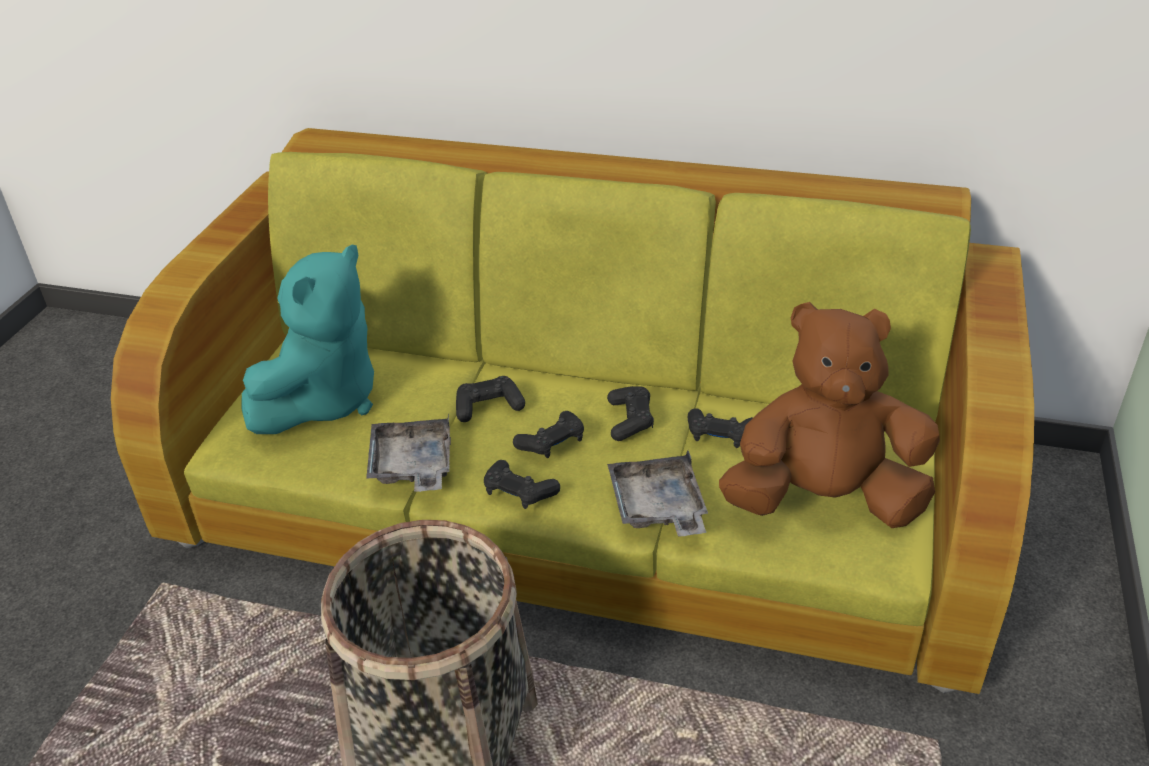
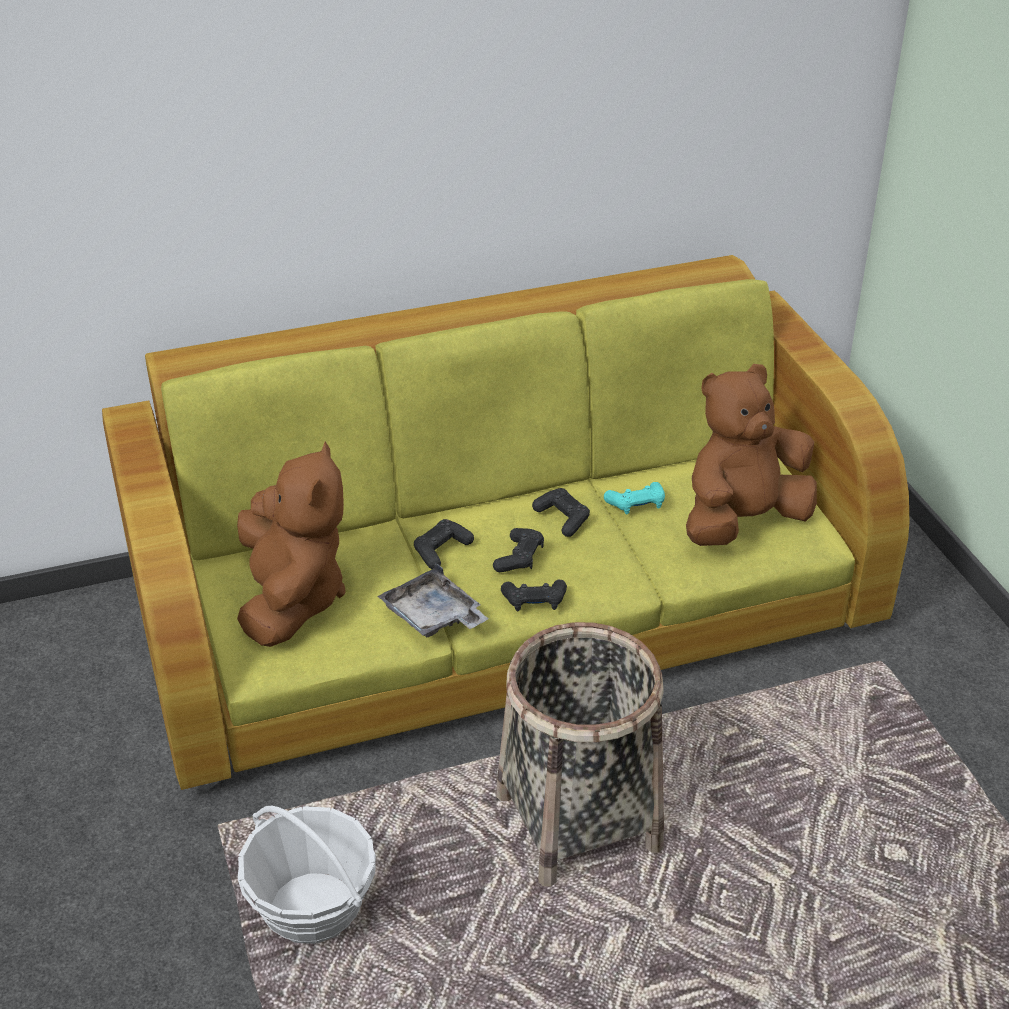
camera: 35 degrees left, 0 degrees up
turquoise plush toy [241,245,374,434] -> brown plush toy [237,442,346,647]
grey tray [607,450,708,536] -> none
black game controller [688,408,753,448] -> turquoise game controller [604,482,665,515]
none -> basket [237,806,376,944]

